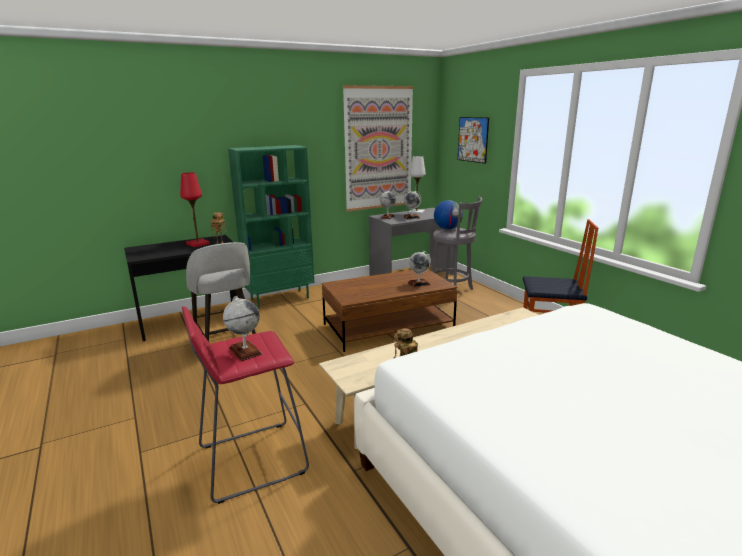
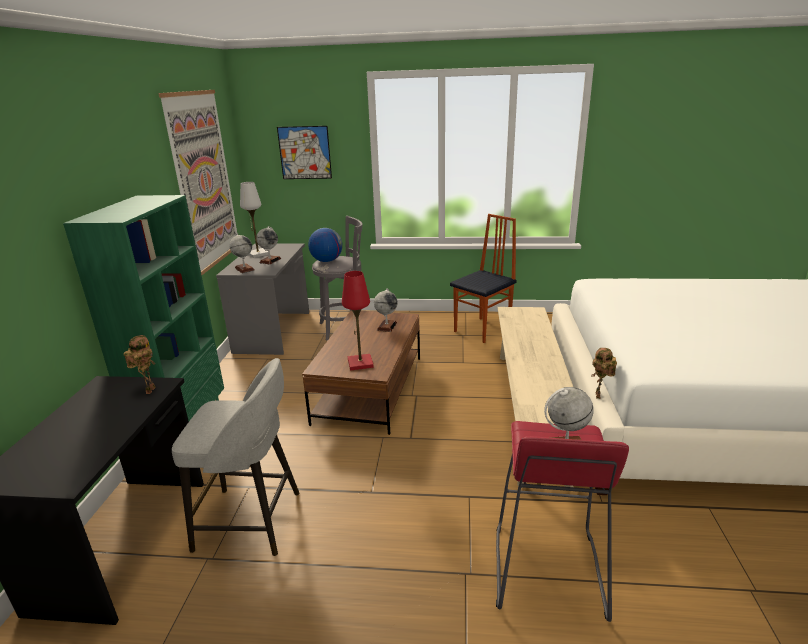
camera: 55 degrees left, 5 degrees up
red table lamp [180,172,210,247] -> red table lamp moved to [342,271,374,370]

